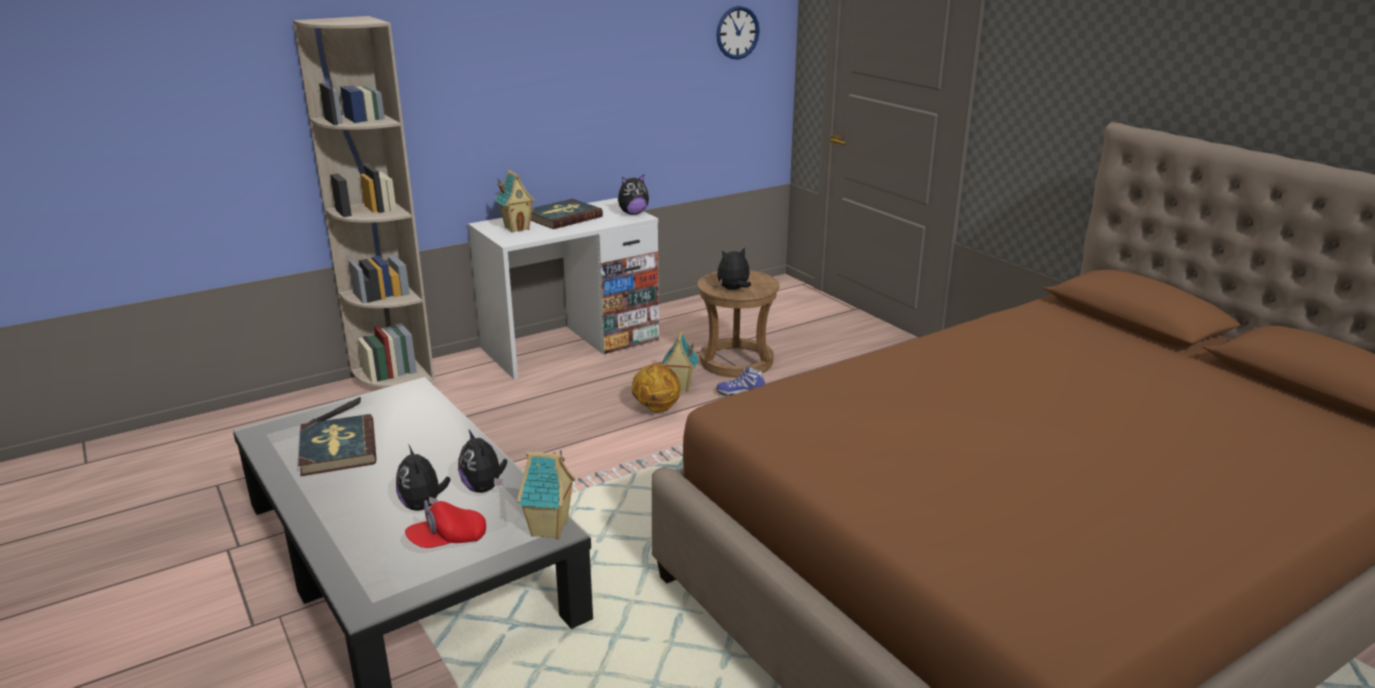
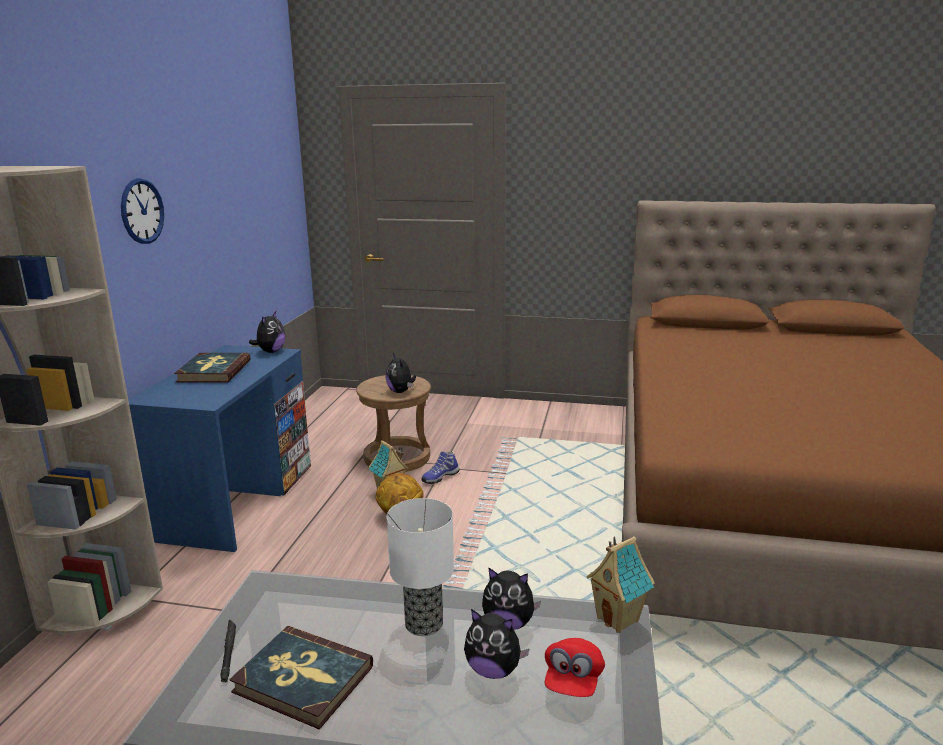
camera: 45 degrees left, 5 degrees down
white desk [468,198,659,379] -> blue desk [128,345,311,552]
toy house [495,170,536,233] -> none
wall clock [716,6,760,60] -> wall clock moved to [121,178,164,244]
plush toy [717,247,751,290] -> plush toy turned 45 degrees counterclockwise [386,353,416,393]
none -> table lamp [387,498,454,636]

